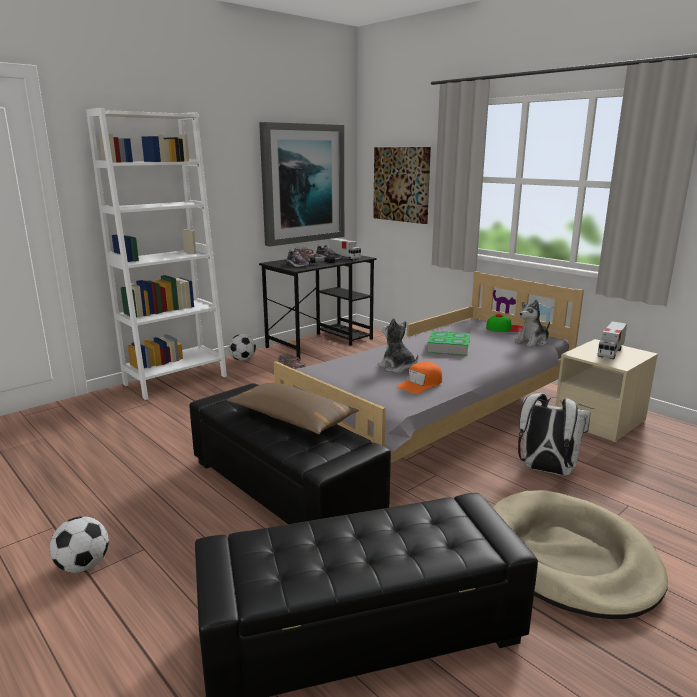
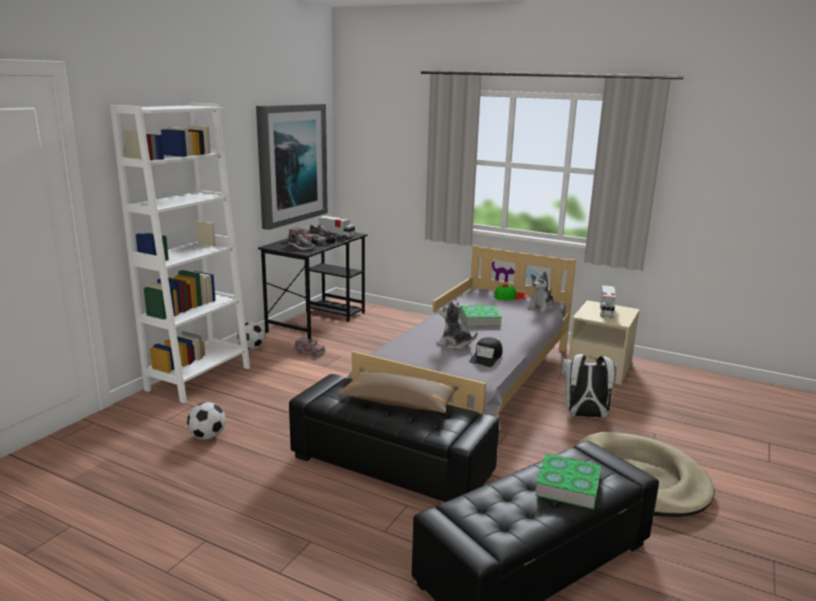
camera: 20 degrees left, 0 degrees up
football [50,516,109,573] -> football moved to [187,402,226,439]
picture [373,147,431,224] -> none
orange cap [397,362,442,394] -> black cap [469,337,502,367]
none -> book [535,453,601,510]

